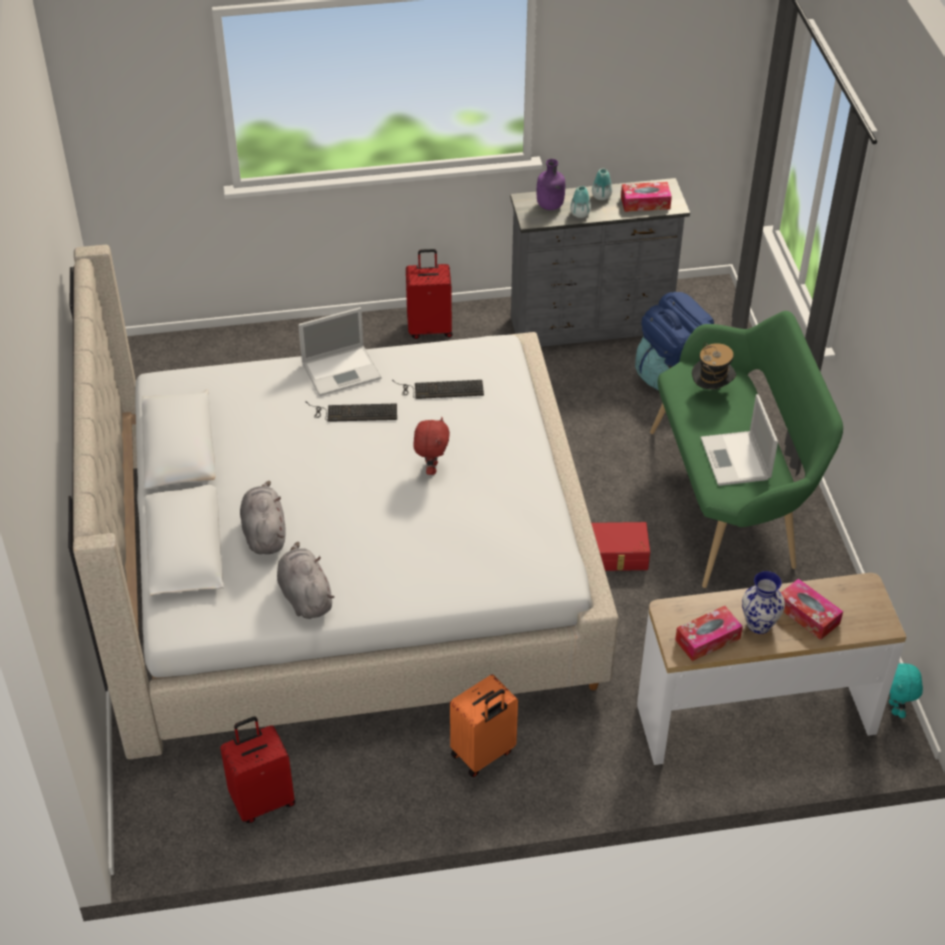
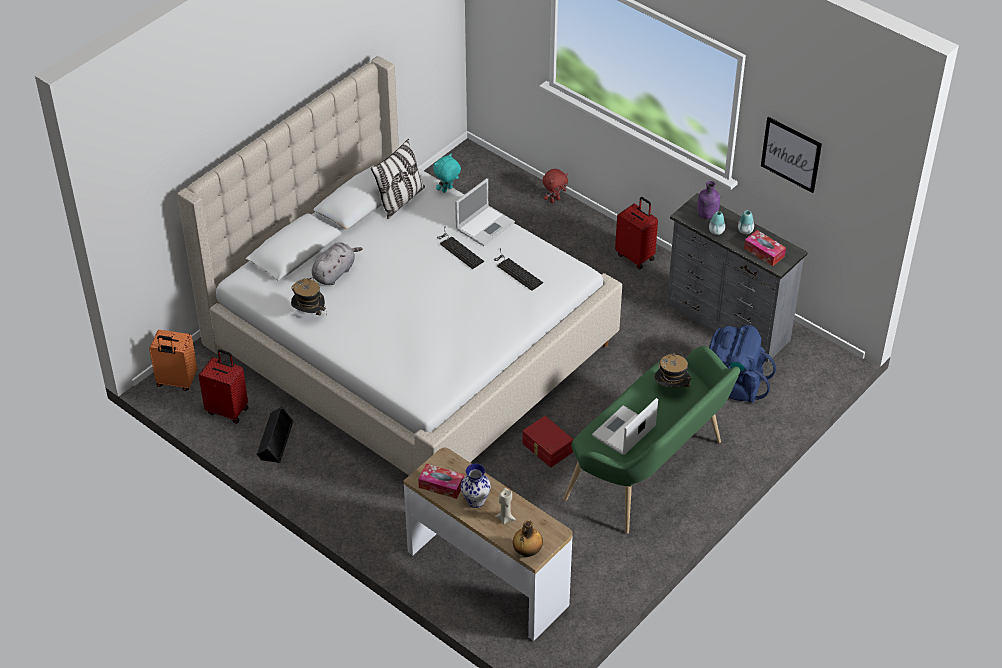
camera: 50 degrees right, 0 degrees up
grey plush toy [277,542,335,619] -> hat [291,277,326,316]
laptop [298,307,381,396] -> laptop turned 75 degrees counterclockwise [455,178,515,246]
red plush toy [413,417,450,475] -> red plush toy moved to [542,169,568,203]
orange suitcase [450,674,518,777] -> orange suitcase moved to [149,330,197,391]
tissue box [781,578,843,640] -> beige candle [495,488,516,524]
turquoise plush toy [889,663,923,718] -> turquoise plush toy moved to [433,154,461,193]
none -> black speaker [256,406,294,463]
none -> pillow [371,139,425,219]
none -> bottle [513,520,543,557]
none -> picture [761,117,822,193]

